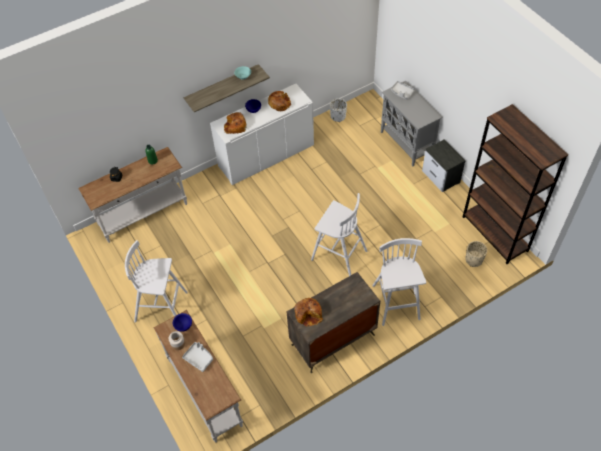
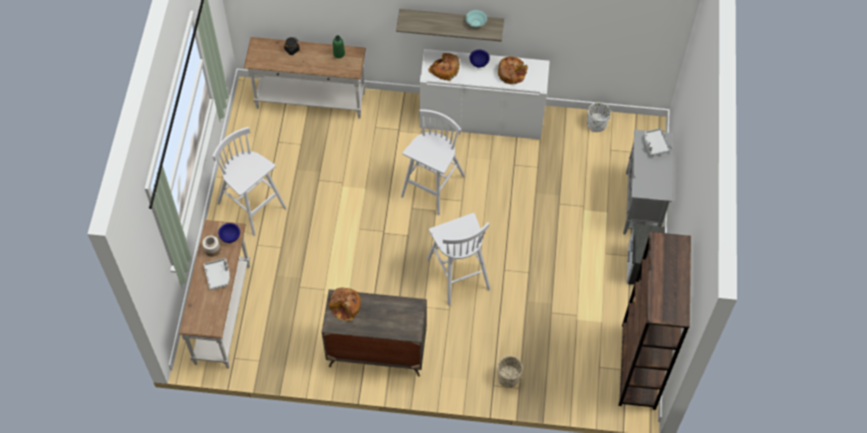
camera: 35 degrees right, 5 degrees up
white stool [372,238,426,326] -> white stool moved to [401,109,465,216]
beige planter [465,241,487,267] -> beige planter moved to [497,356,523,388]

